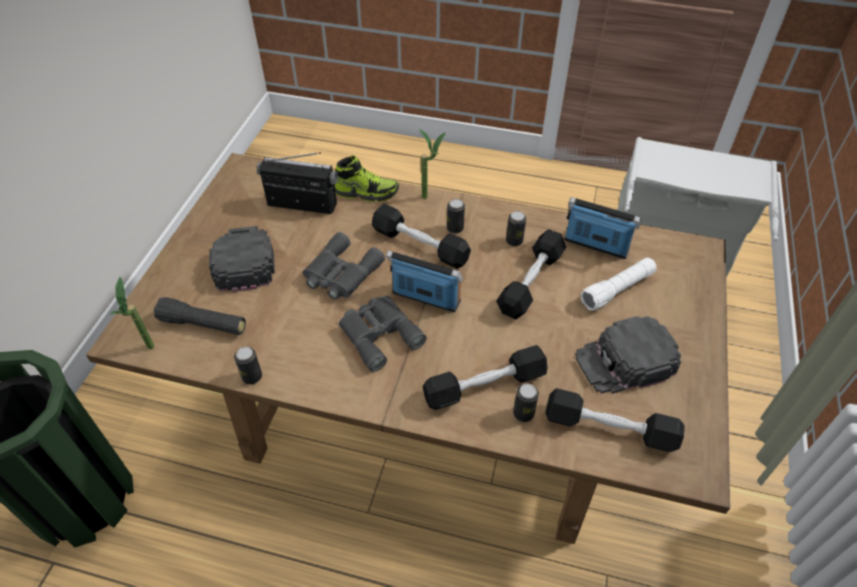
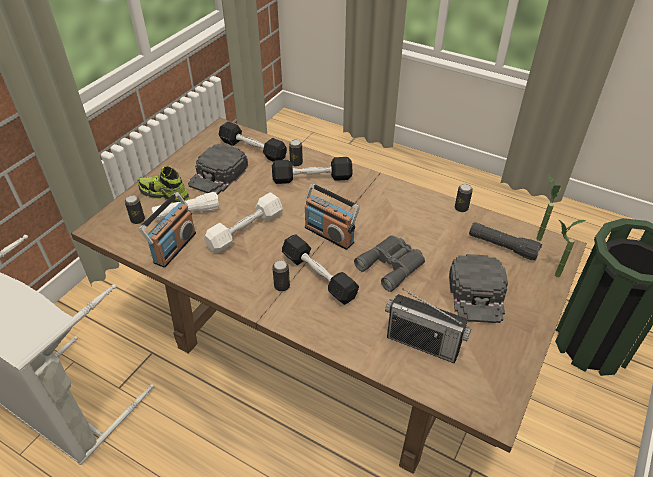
camera: 165 degrees left, 5 degrees down
shoe [335,155,399,202] -> shoe moved to [137,166,189,203]
grey binoculars [339,296,427,372] -> none
potted plant [419,129,446,199] -> potted plant moved to [555,220,586,277]
black dumbbell [496,229,566,319] -> white dumbbell [204,192,283,253]
can [506,211,526,246] -> can moved to [125,195,145,224]
radio [564,197,641,259] -> radio turned 105 degrees counterclockwise [139,192,196,268]
black cap [575,316,681,394] -> black cap turned 120 degrees clockwise [188,144,248,195]

